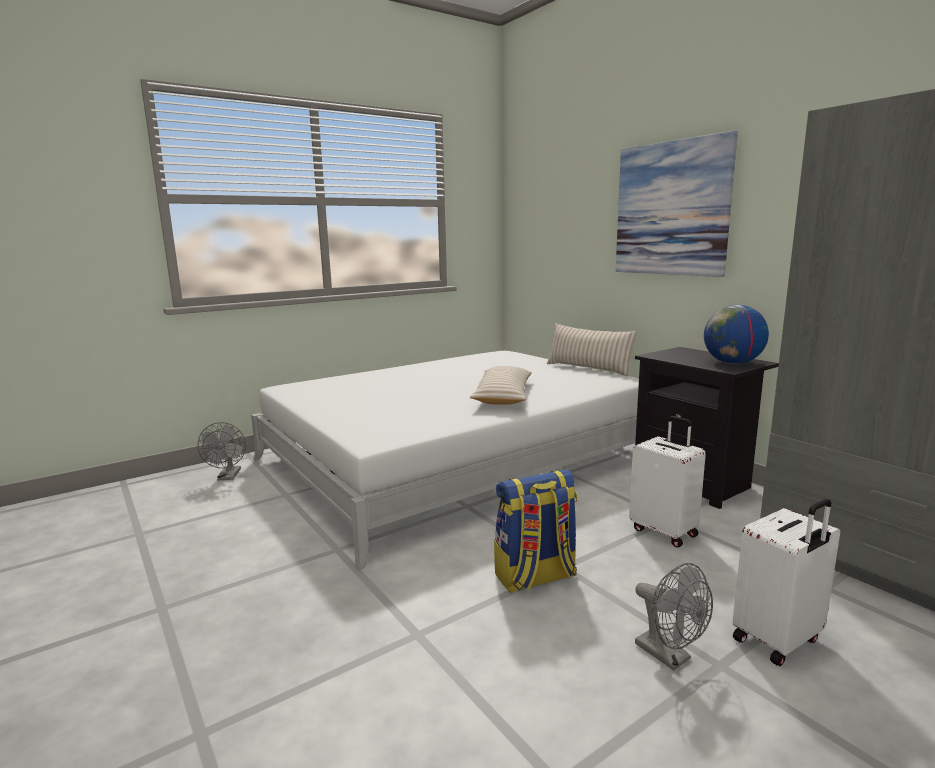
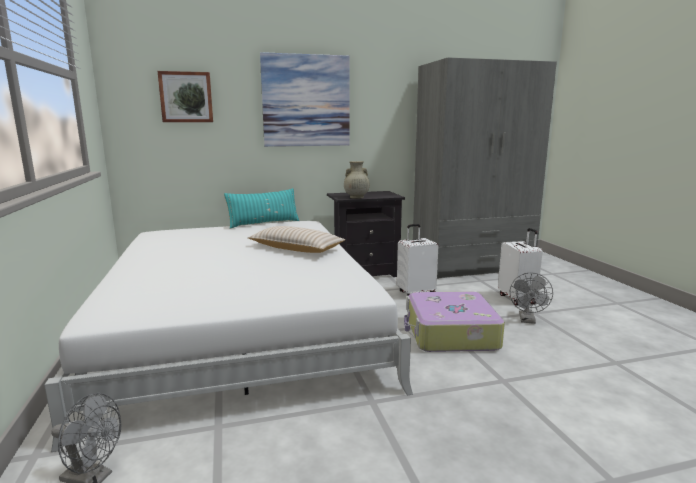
camera: 70 degrees left, 0 degrees up
backpack [494,469,577,593] -> suitcase [404,292,505,352]
beige pillow [547,323,637,376] -> turquoise pillow [224,188,299,228]
grey fan [635,563,713,670] -> grey fan turned 120 degrees clockwise [510,273,553,324]
globe [704,305,769,364] -> none
none -> picture [158,71,213,122]
none -> beige vase [344,161,370,199]

